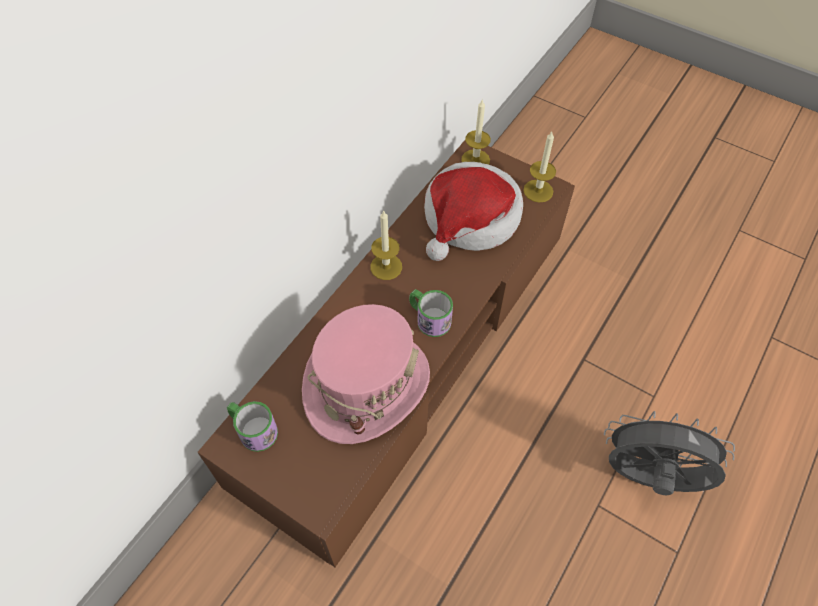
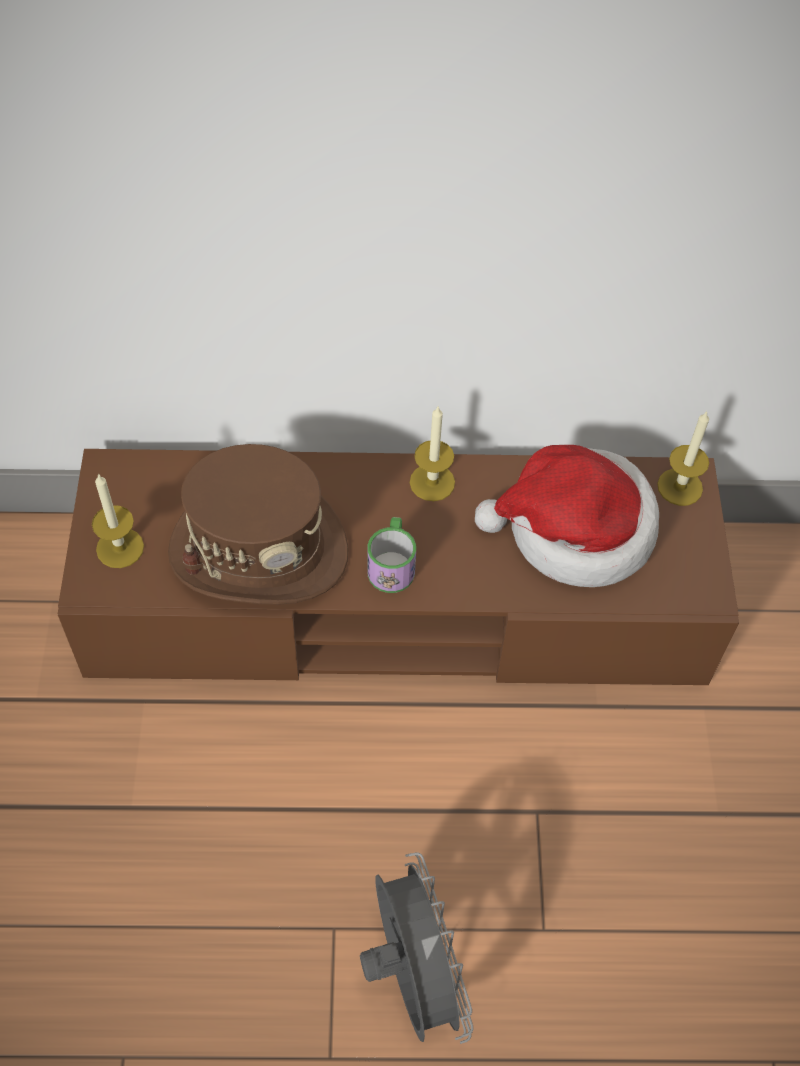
camera: 55 degrees right, 0 degrees up
mug [227,401,278,452] -> none
pink hat [302,304,430,444] -> brown hat [168,444,349,605]
candle [523,132,556,203] -> candle moved to [92,473,144,568]

